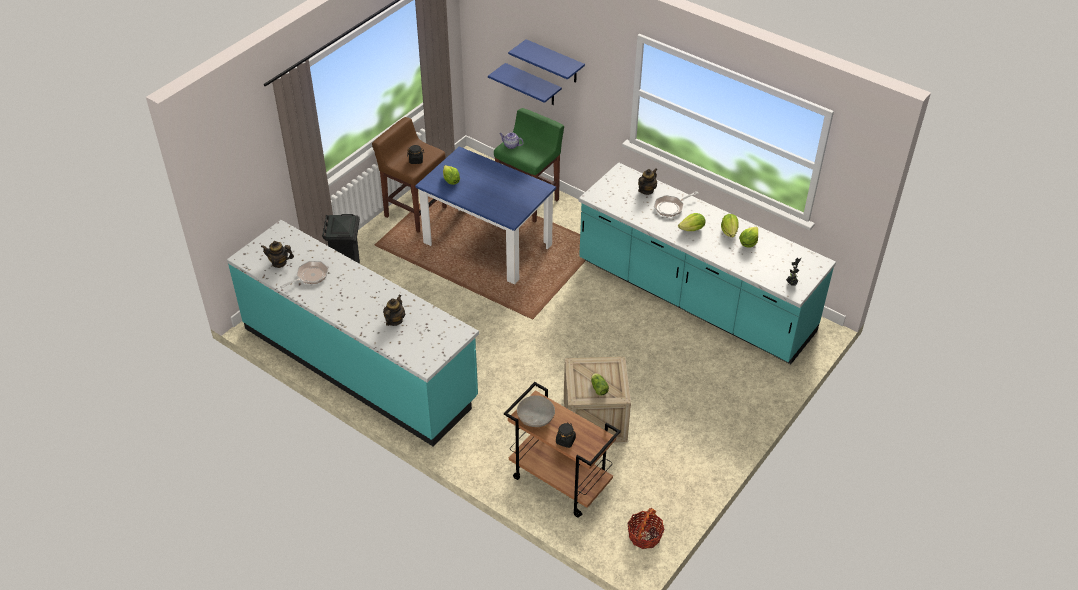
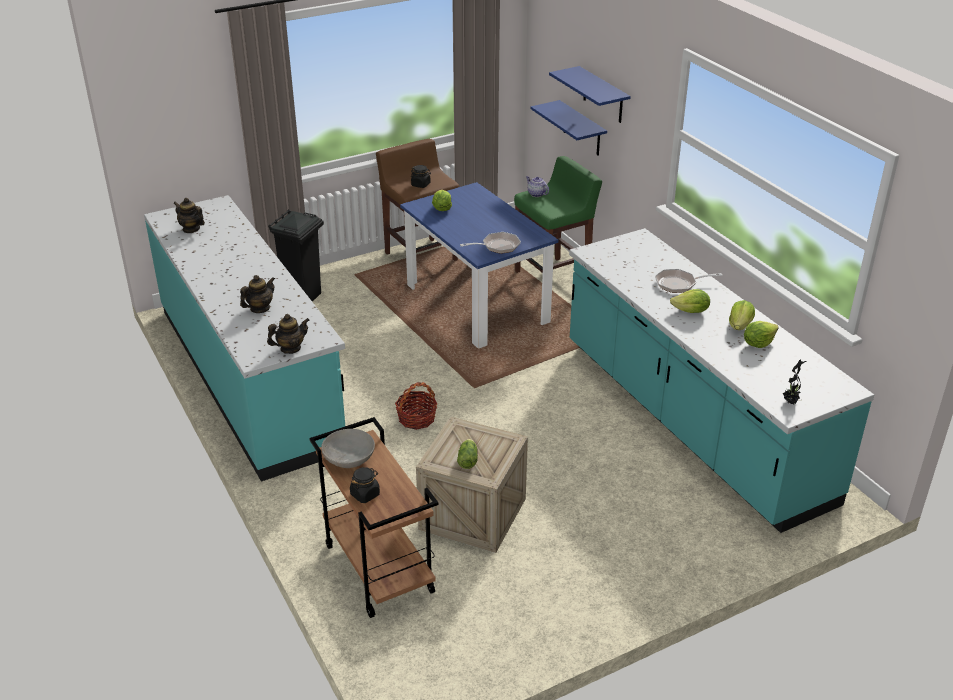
camera: 25 degrees right, 10 degrees down
frying pan [280,261,328,289] -> frying pan moved to [460,232,521,254]
basket [627,508,665,549] -> basket moved to [395,382,437,430]
teapot [638,168,657,195] -> teapot moved to [267,314,309,354]

